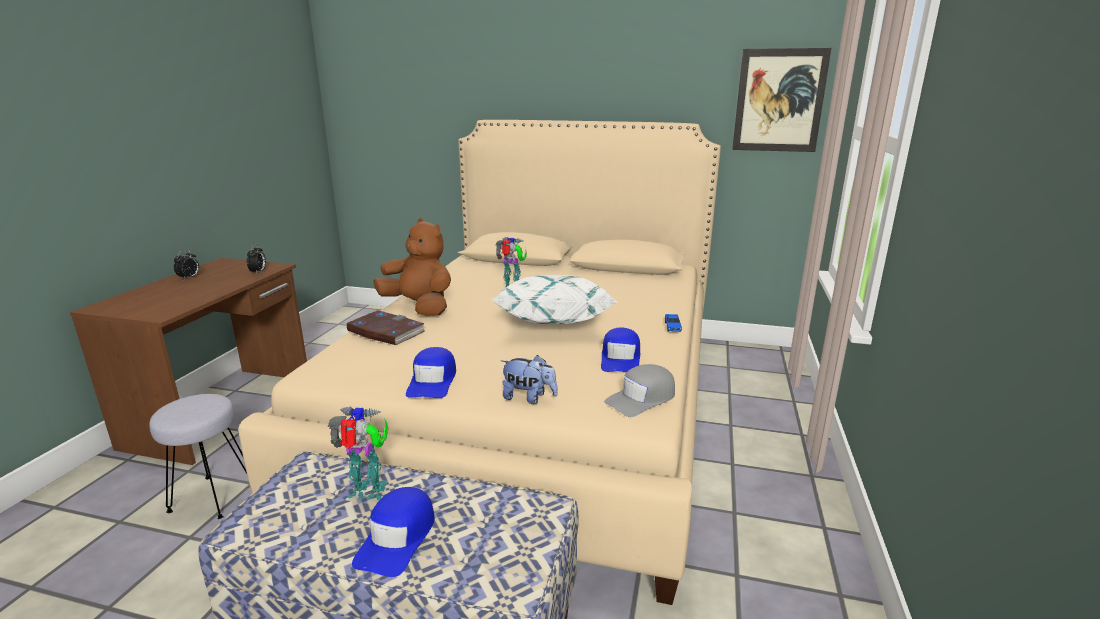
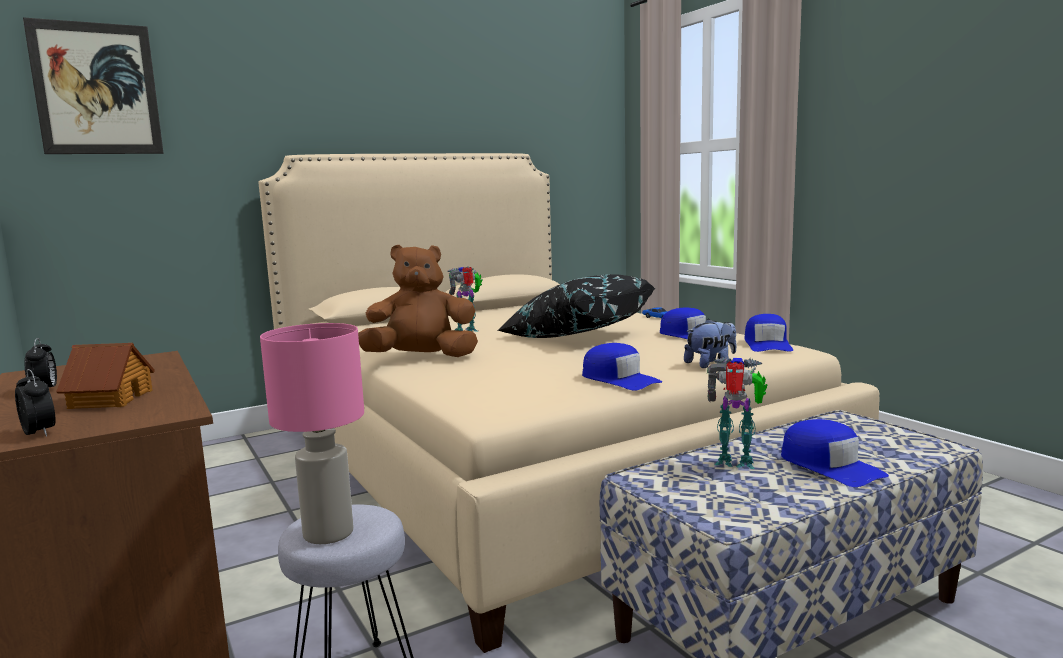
camera: 45 degrees left, 10 degrees down
alarm clock [247,244,266,274] -> alarm clock moved to [15,369,55,437]
toy robot [328,406,388,500] -> toy robot turned 60 degrees clockwise [707,357,767,469]
book [347,310,426,345] -> none
white pillow [491,275,618,324] -> black pillow [497,274,655,338]
grey cap [604,364,675,417] -> blue cap [744,314,793,352]
picture [732,48,831,152] -> picture moved to [23,17,164,154]
none -> toy house [56,343,155,409]
none -> pink table lamp [260,323,364,544]

